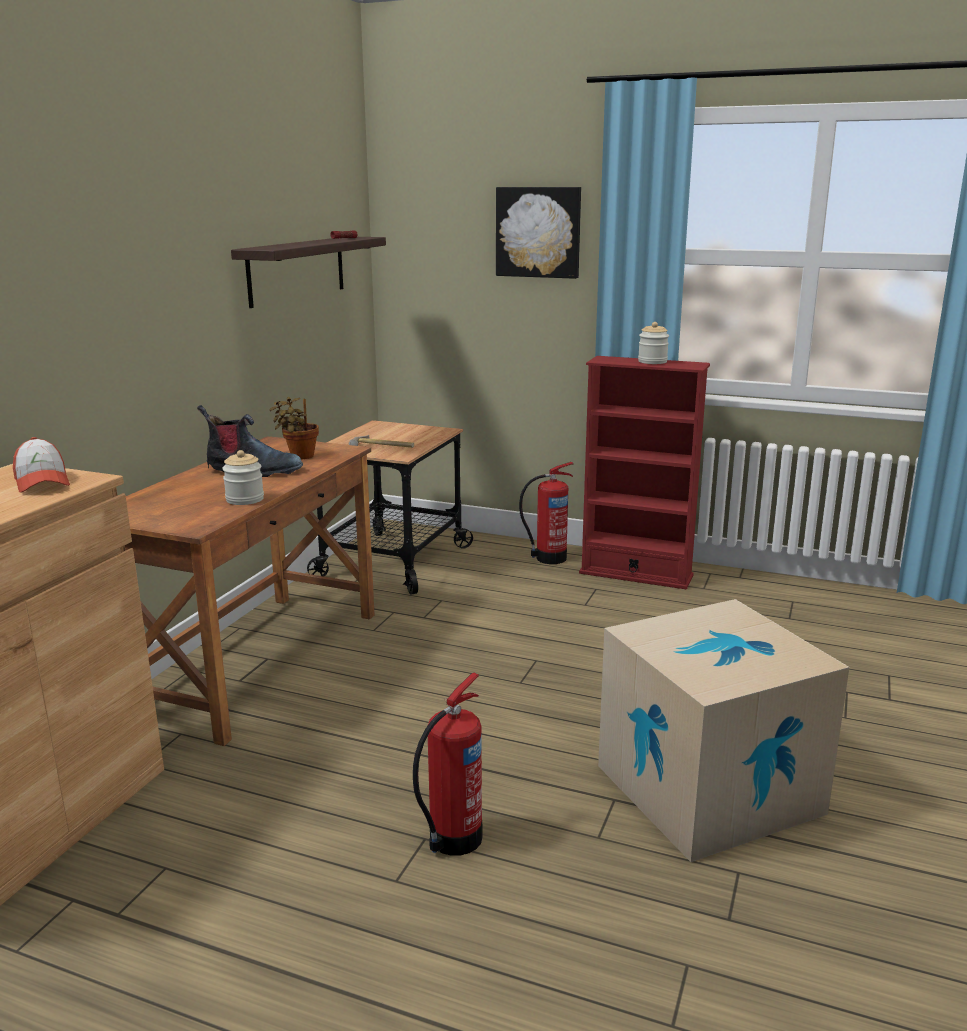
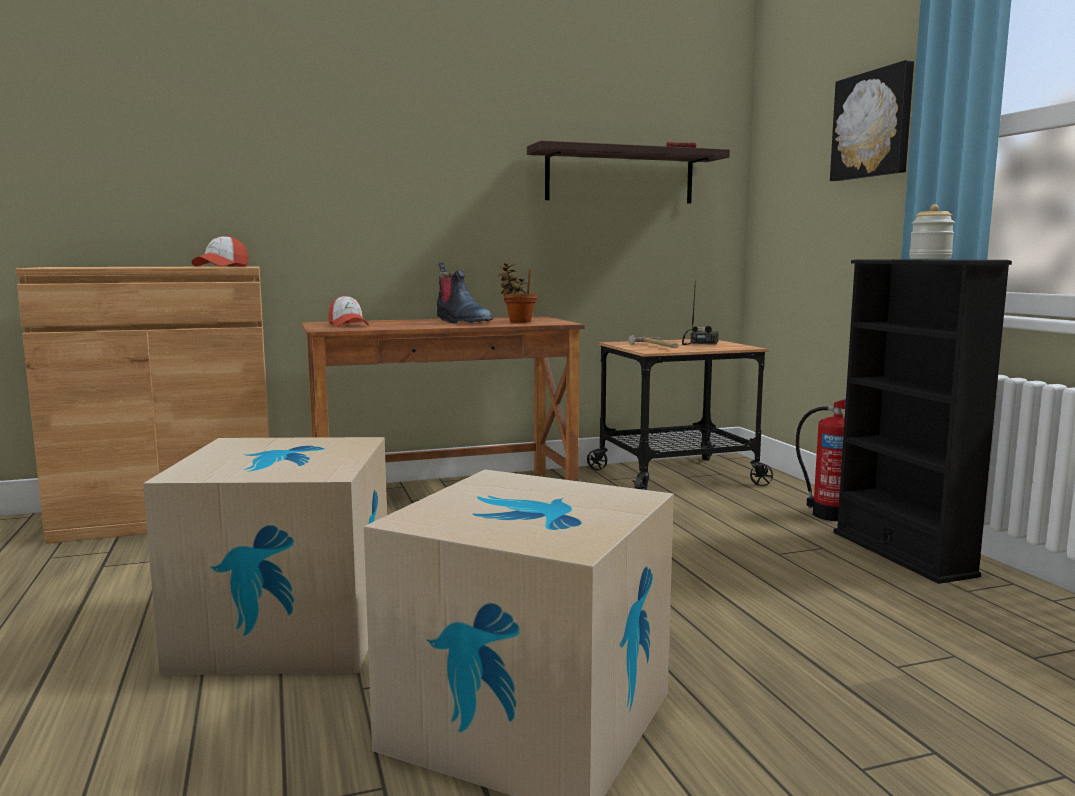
camera: 50 degrees right, 10 degrees down
jar [222,450,264,505] -> none
fire extinguisher [413,673,482,856] -> cardboard box [143,437,387,675]
red bookcase [579,356,710,589] -> black bookcase [833,259,1012,584]
none -> cap [328,295,369,327]
none -> radio [682,280,719,345]

